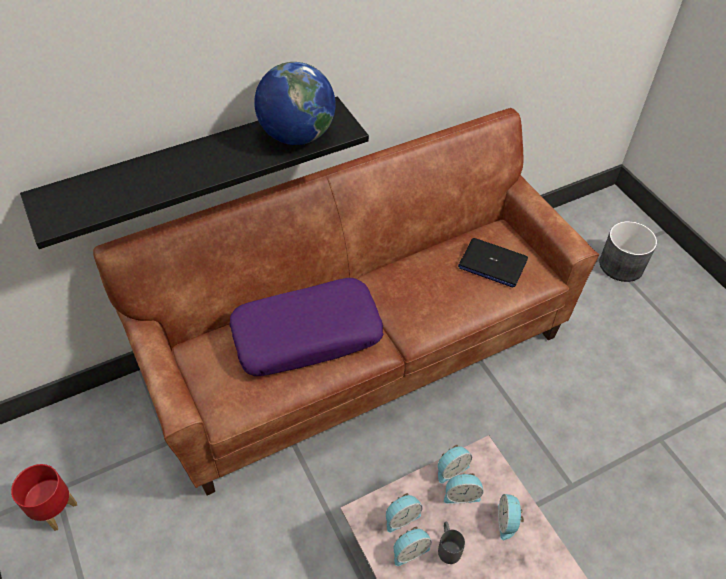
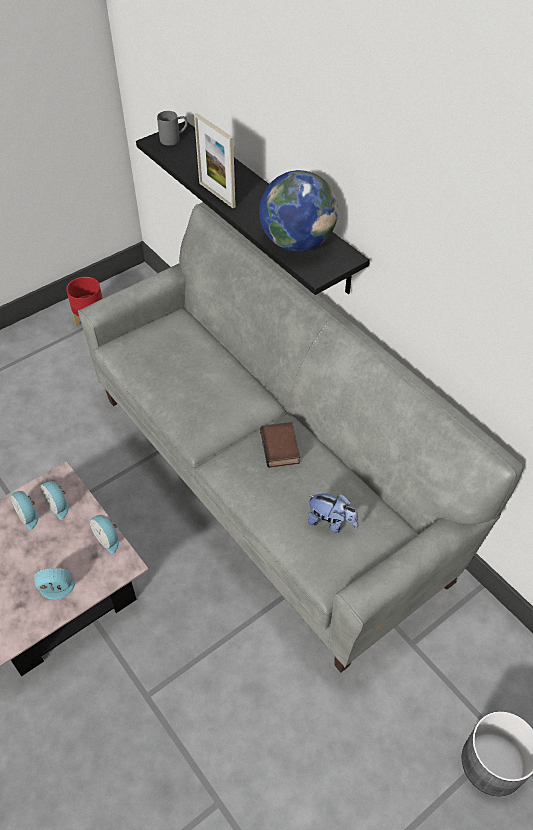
camera: 80 degrees right, 0 degrees up
brown sofa [93,108,599,495] -> grey sofa [78,202,523,673]
purple pillow [229,278,383,376] -> none
grey mug [438,521,465,564] -> grey mug moved to [157,111,188,146]
alarm clock [444,473,484,503] -> none
laptop [458,238,528,288] -> plush toy [308,493,359,533]
none -> picture frame [194,113,236,208]
none -> book [260,422,300,468]

